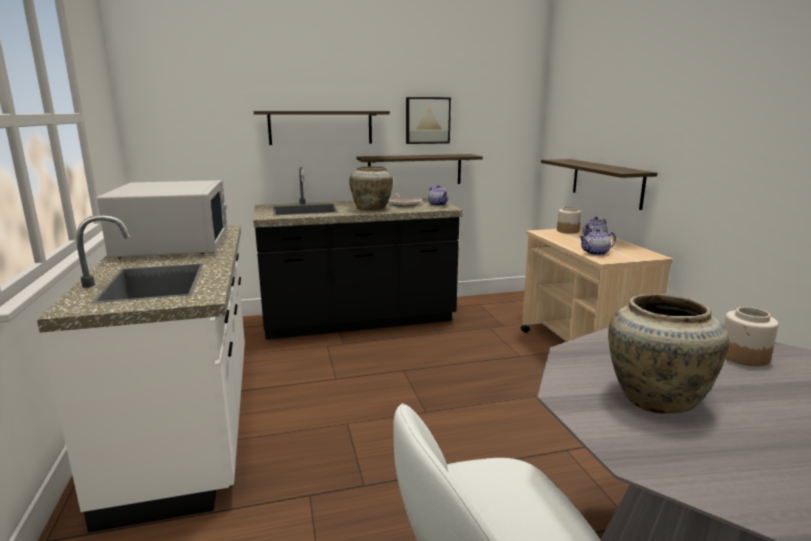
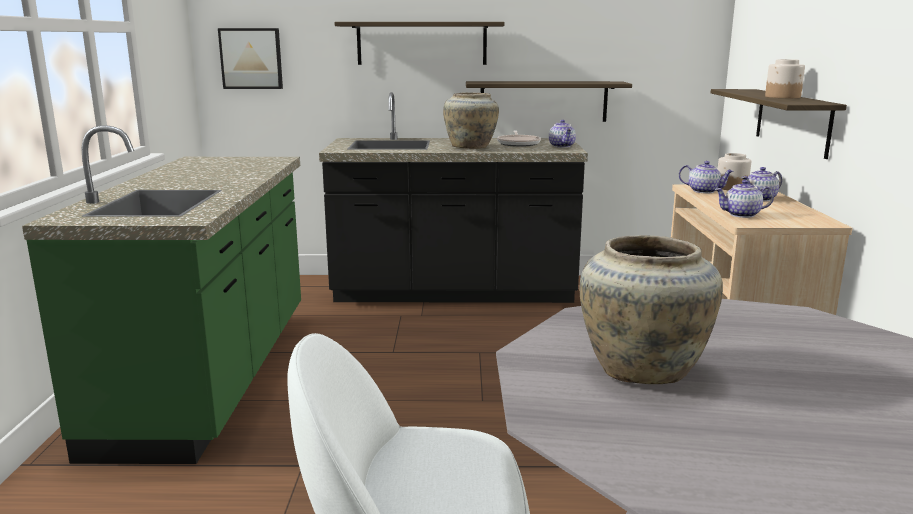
camera: 15 degrees right, 0 degrees up
white counter [37,215,245,533] -> green counter [22,125,301,464]
white microwave [97,180,227,258] -> none
picture [406,97,451,144] -> picture moved to [218,28,283,89]
jar [724,307,779,366] -> jar moved to [765,59,805,98]
none -> teapot [679,161,734,194]

